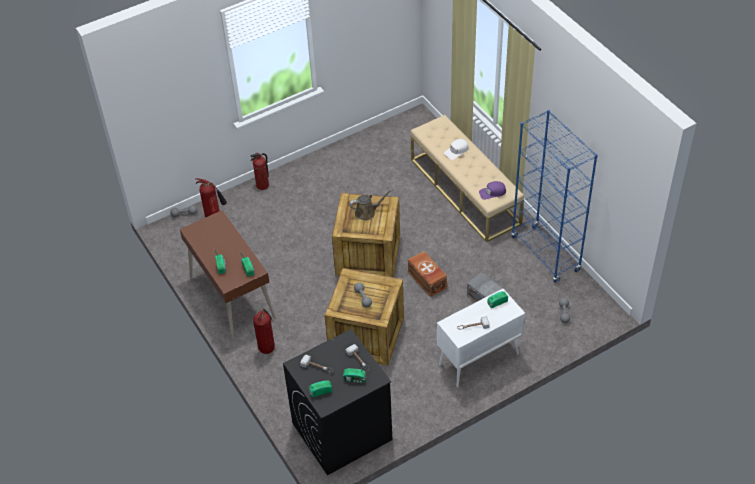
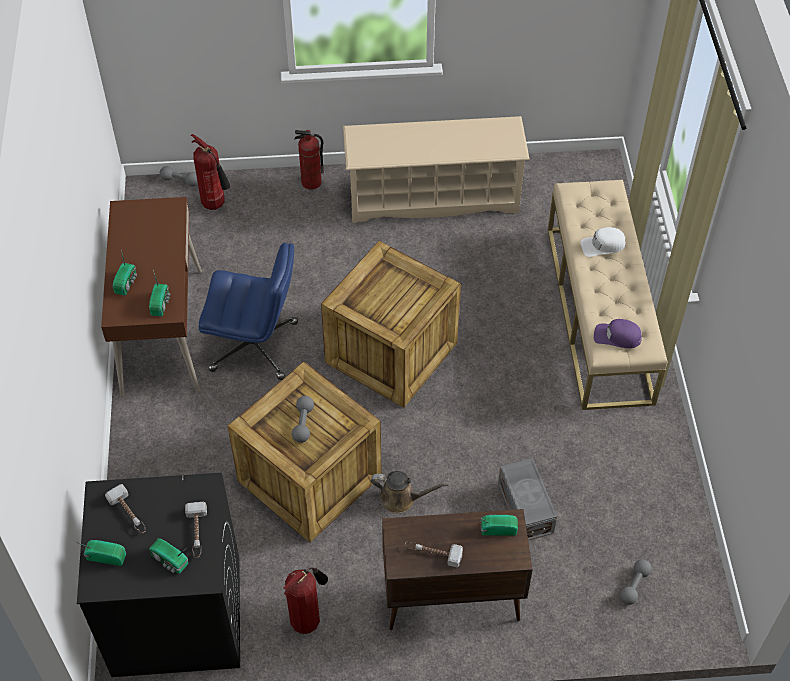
camera: 25 degrees right, 5 degrees up
fire extinguisher [253,309,275,354] -> fire extinguisher moved to [284,567,328,634]
brown watering can [349,189,393,221] -> brown watering can moved to [370,471,449,514]
brown storage box [408,251,447,297] -> none
white cabinet [437,289,525,387] -> brown cabinet [382,509,533,630]
blue bookcase [511,110,598,283] -> none
none -> blue office chair [199,243,298,380]
none -> beige shoe rack [343,116,530,223]

